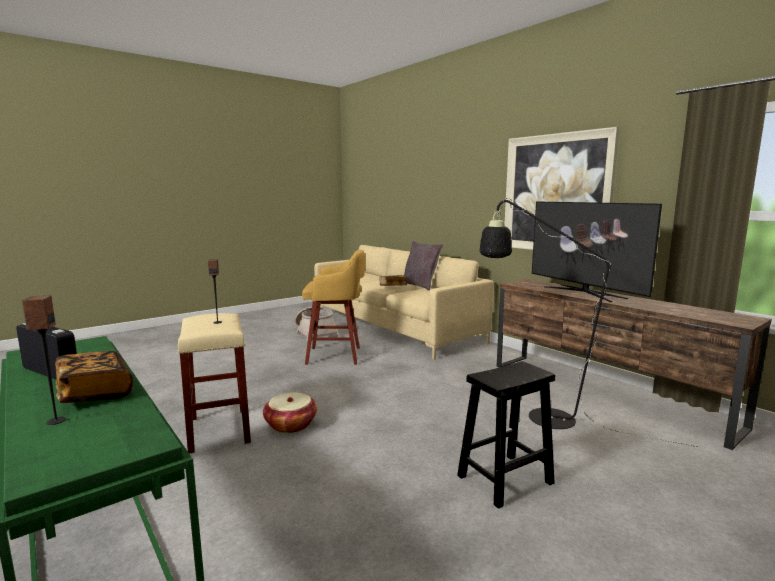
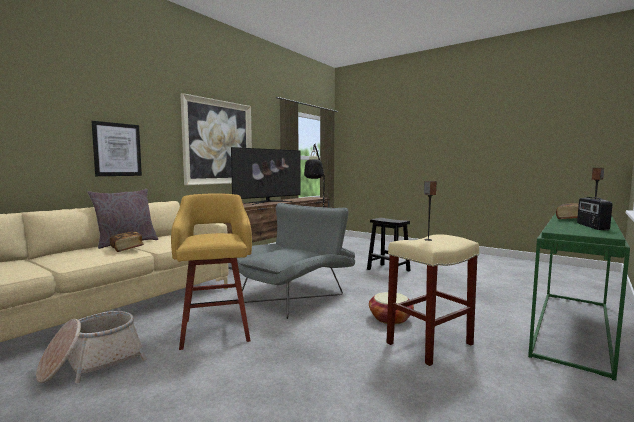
camera: 105 degrees left, 5 degrees down
none -> picture [91,121,142,176]
none -> grey armchair [237,203,355,319]

